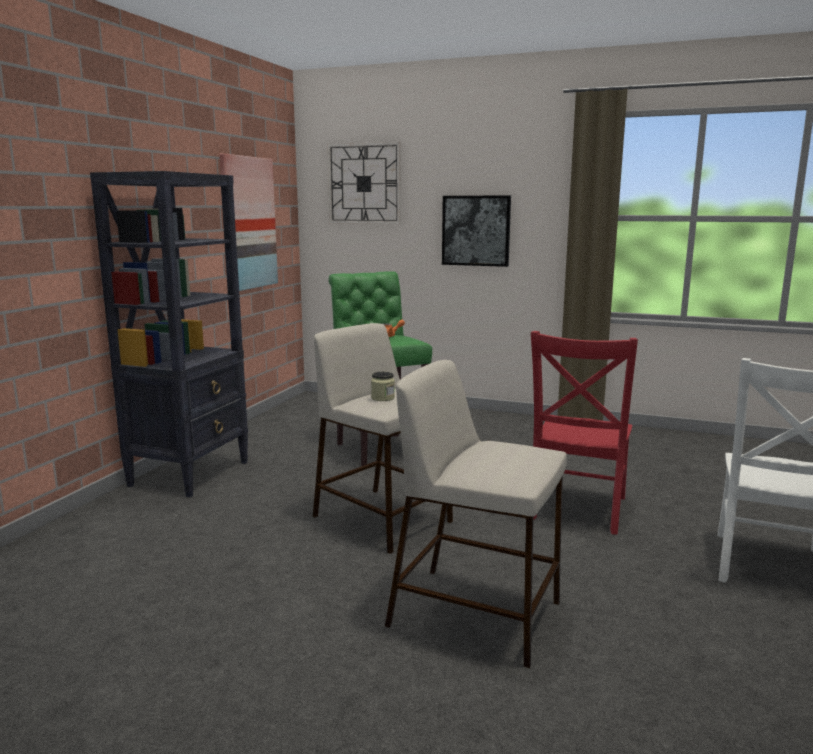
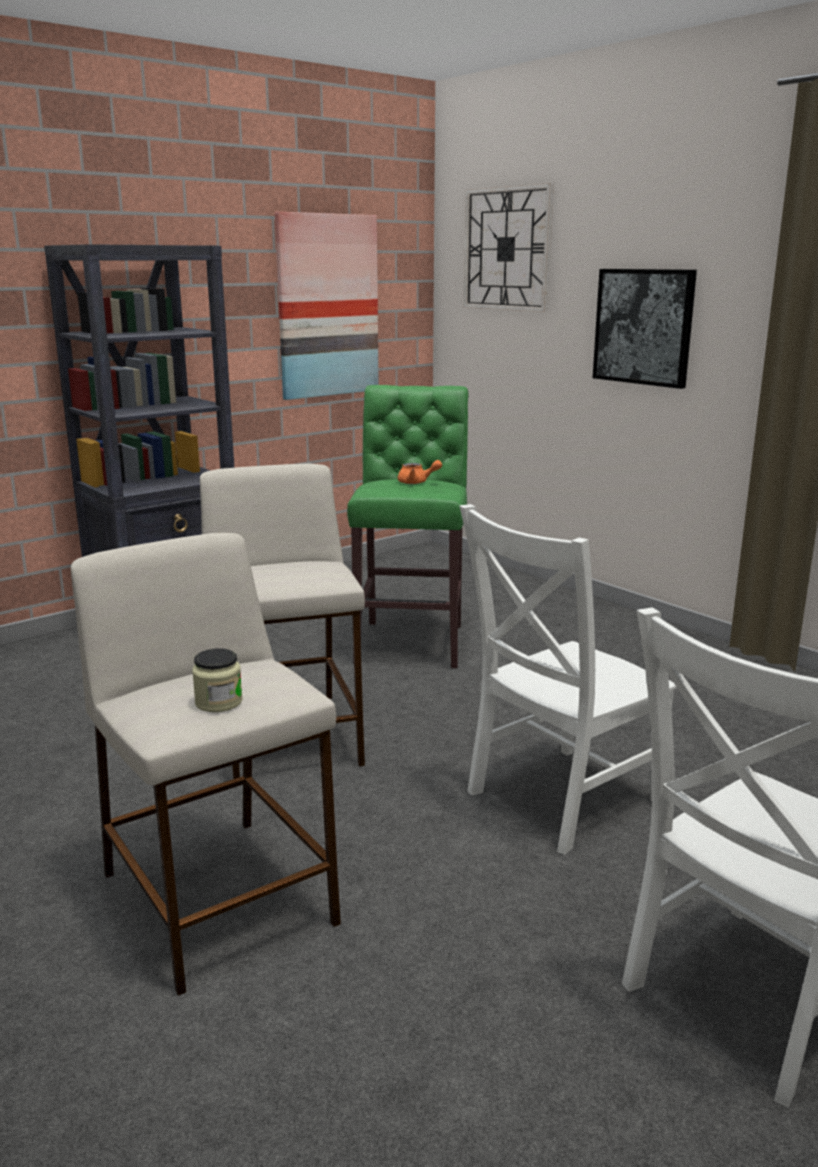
camera: 30 degrees right, 5 degrees up
jar [371,372,395,401] -> jar moved to [192,648,243,712]
red chair [531,331,638,535] -> white chair [460,504,677,855]

